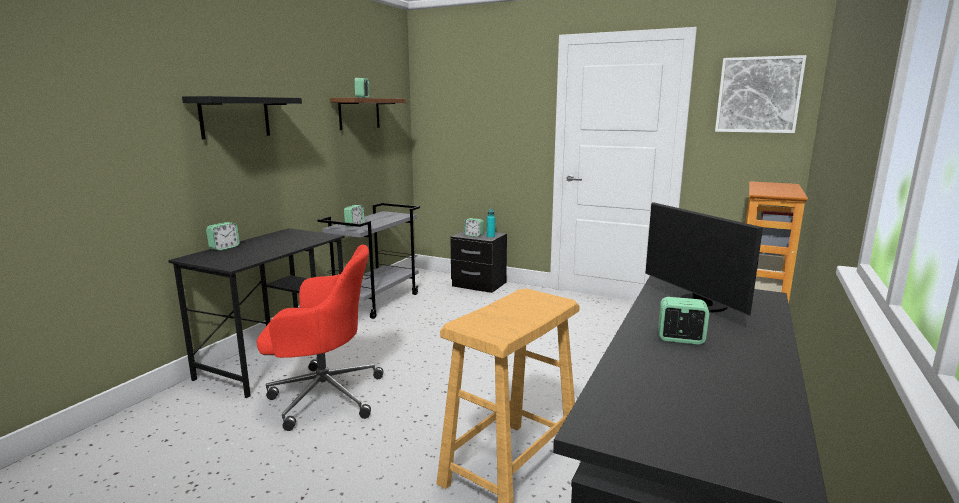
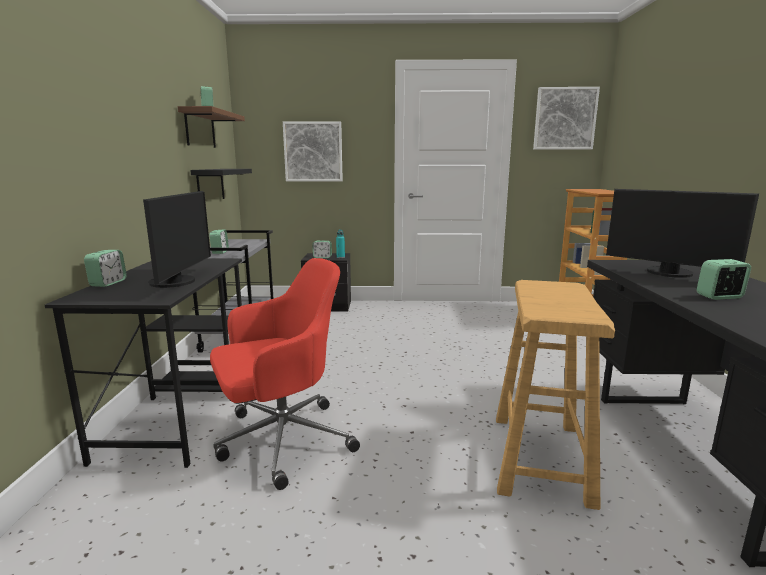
camera: 25 degrees left, 0 degrees up
black shelf [182,96,302,140] -> black shelf moved to [190,169,252,199]
none -> monitor [143,191,211,288]
none -> picture [283,122,343,181]

